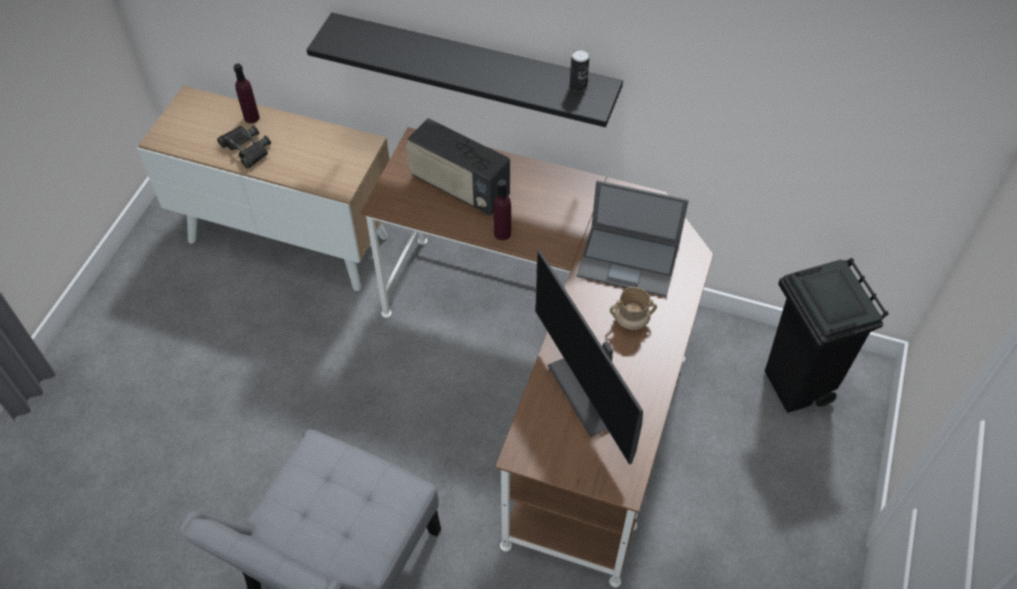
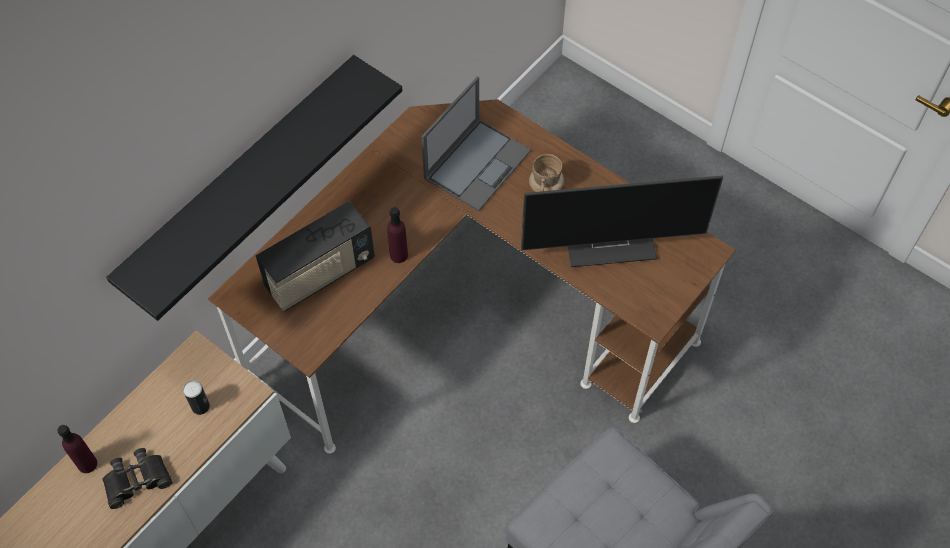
camera: 70 degrees left, 5 degrees up
can [570,49,590,92] -> can moved to [183,380,210,415]
black trash can [765,258,888,413] -> none

